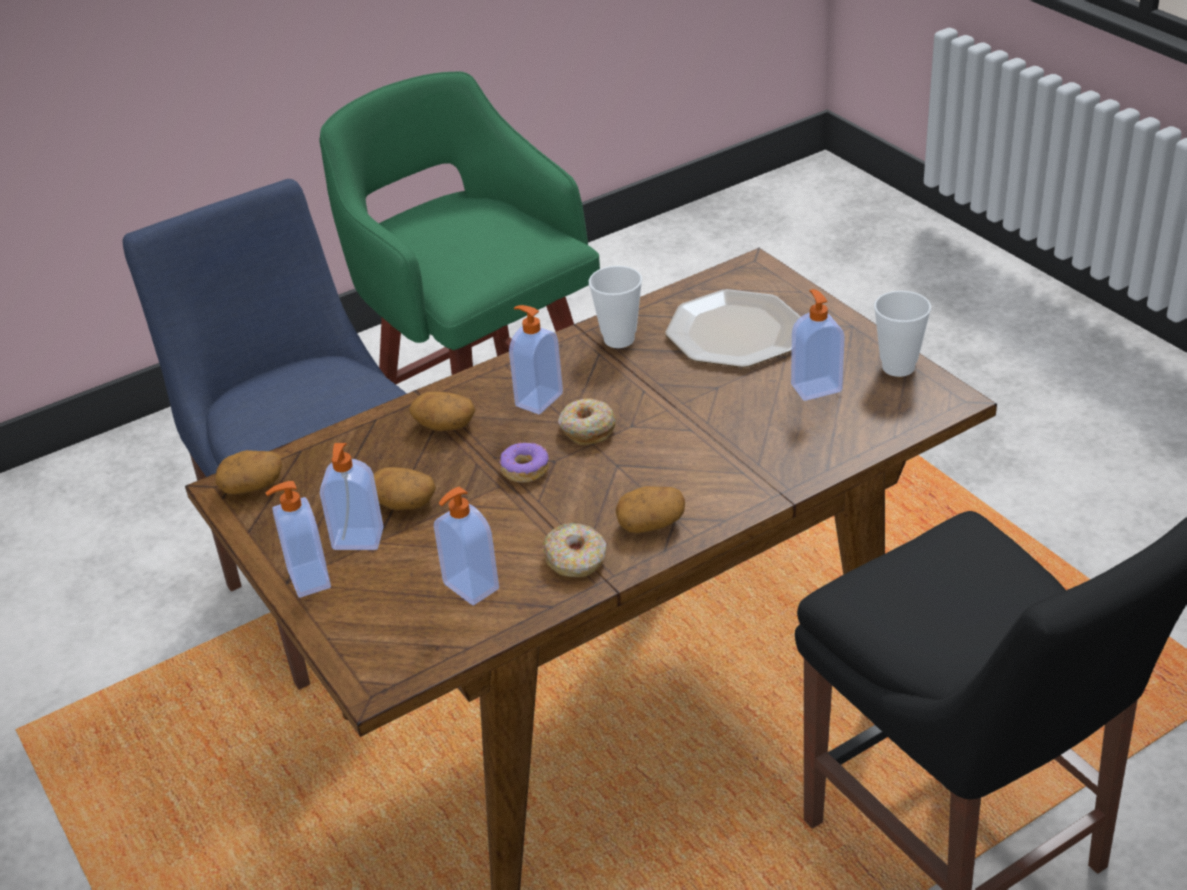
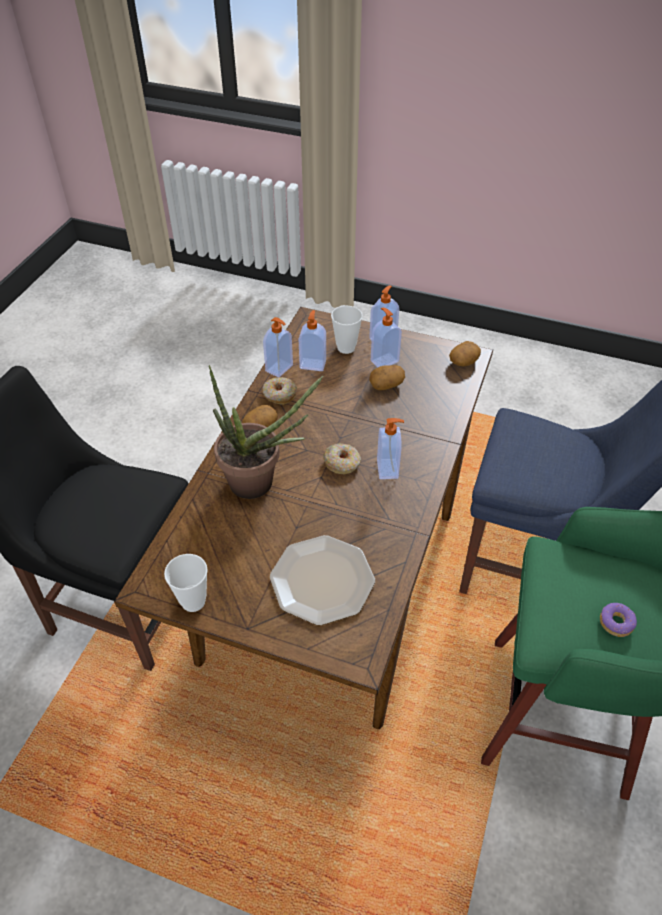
camera: 140 degrees right, 10 degrees up
potato [409,392,475,431] -> none
donut [500,442,549,483] -> donut moved to [600,603,637,637]
cup [589,266,642,348] -> cup moved to [331,306,363,354]
soap dispenser [791,289,845,401] -> soap dispenser moved to [263,317,293,377]
none -> potted plant [209,365,323,499]

